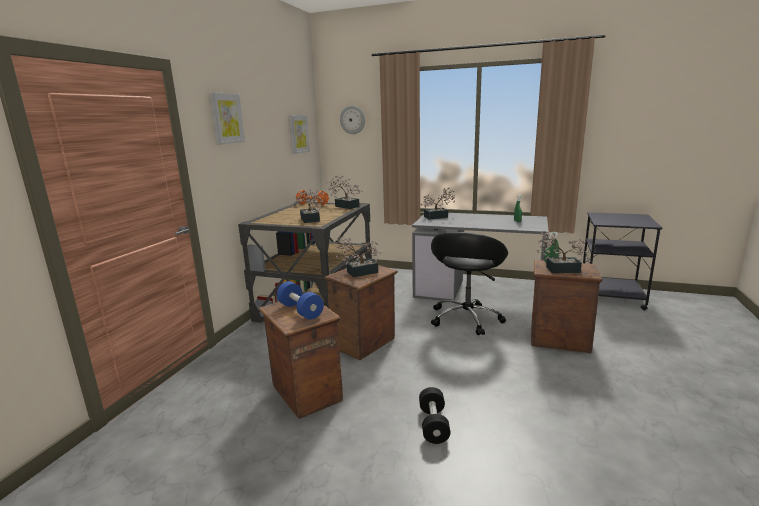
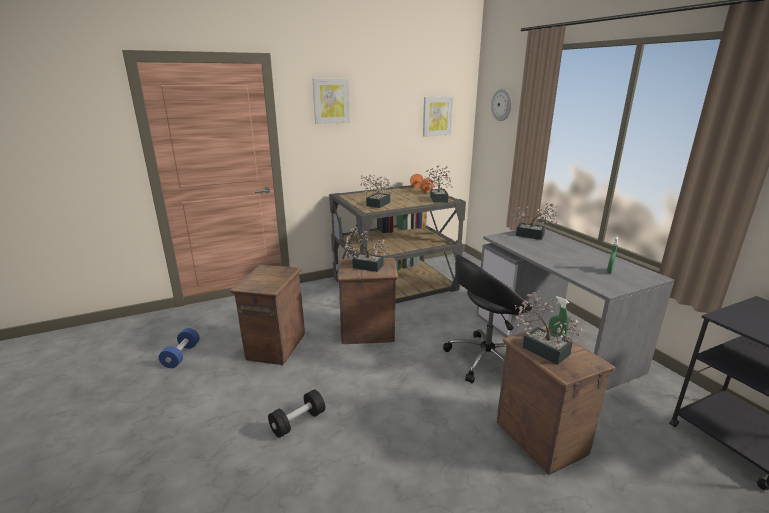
camera: 45 degrees right, 5 degrees up
blue dumbbell [277,281,324,320] -> blue dumbbell moved to [159,328,200,368]

